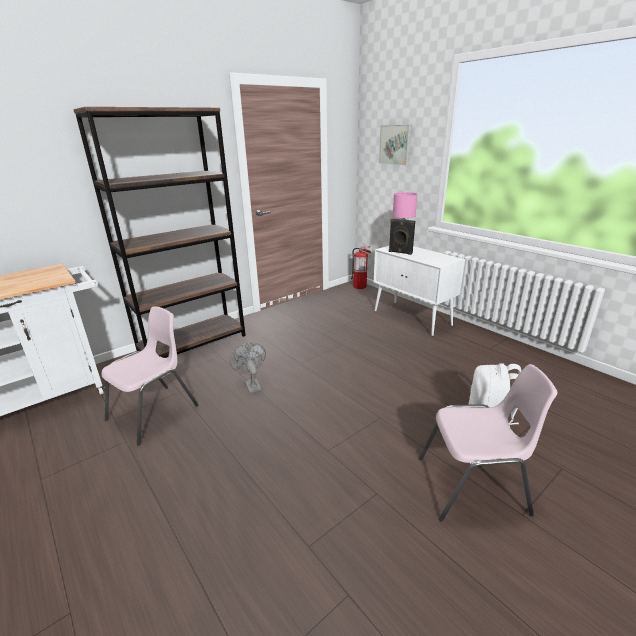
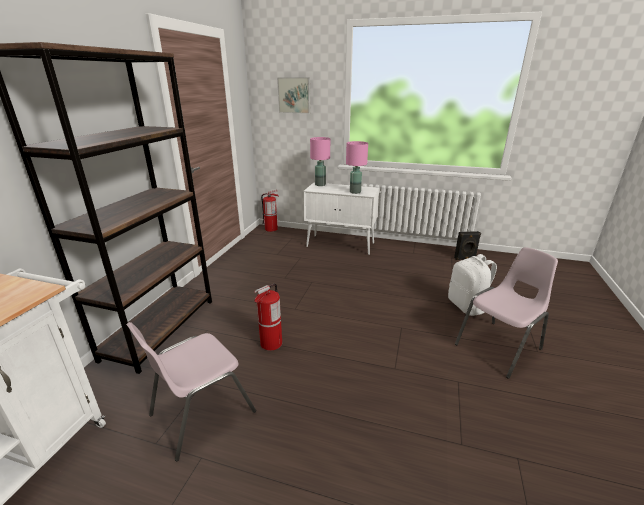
camera: 35 degrees left, 0 degrees up
pink chair [101,306,198,445] -> pink chair turned 135 degrees counterclockwise [126,322,256,461]
grey fan [229,342,266,393] -> fire extinguisher [254,284,282,351]
black speaker [389,219,415,255] -> black speaker moved to [454,231,481,260]
none -> pink table lamp [346,141,368,194]

